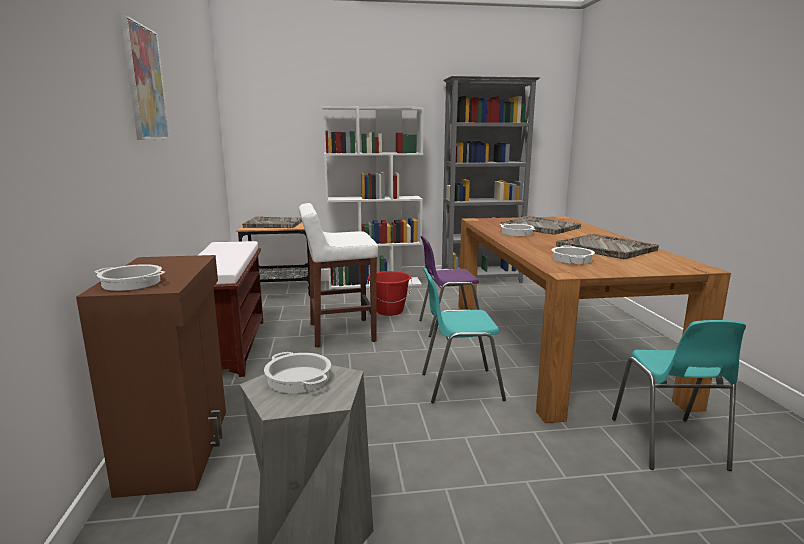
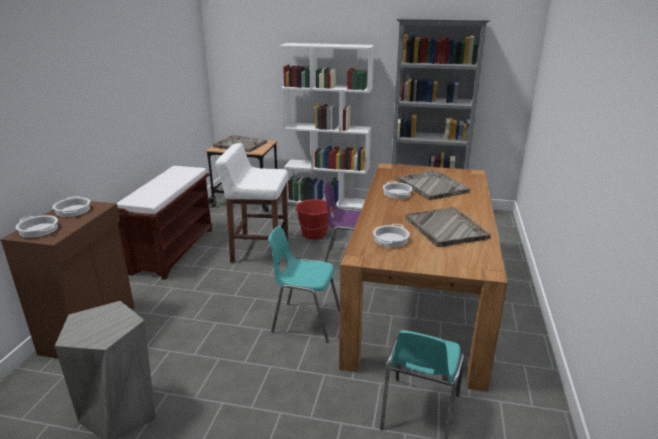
camera: 20 degrees right, 10 degrees up
picture [121,15,169,140] -> none
cooking pot [264,352,331,393] -> cooking pot moved to [52,196,90,217]

